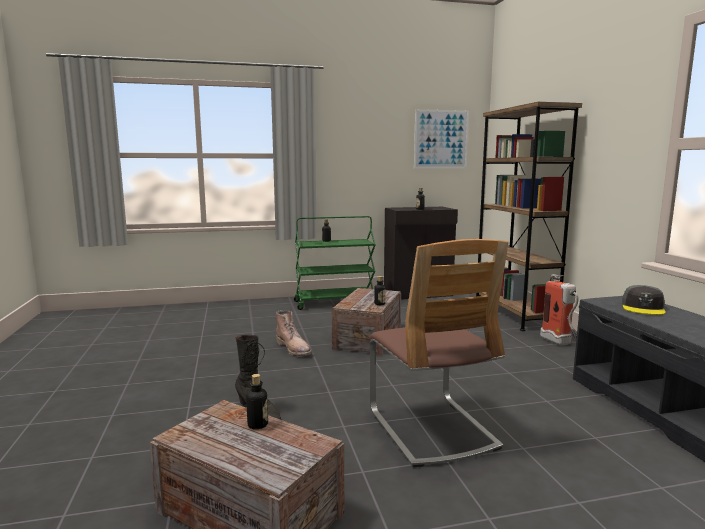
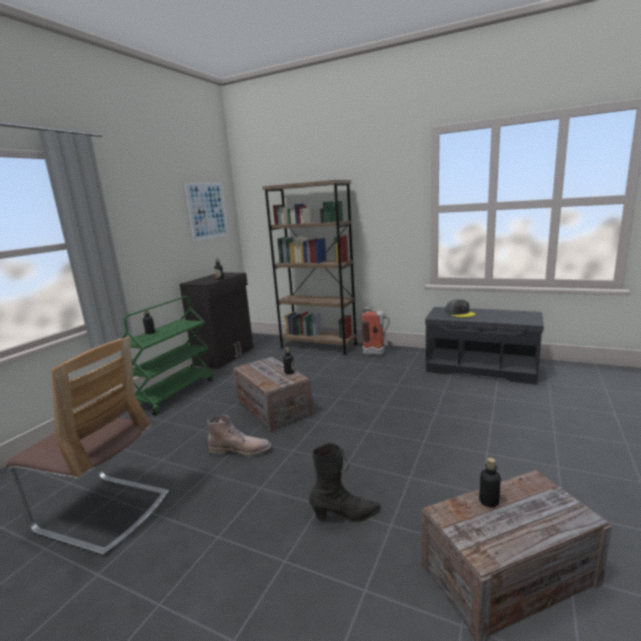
camera: 50 degrees left, 5 degrees up
chair [369,239,509,467] -> chair moved to [5,337,169,556]

